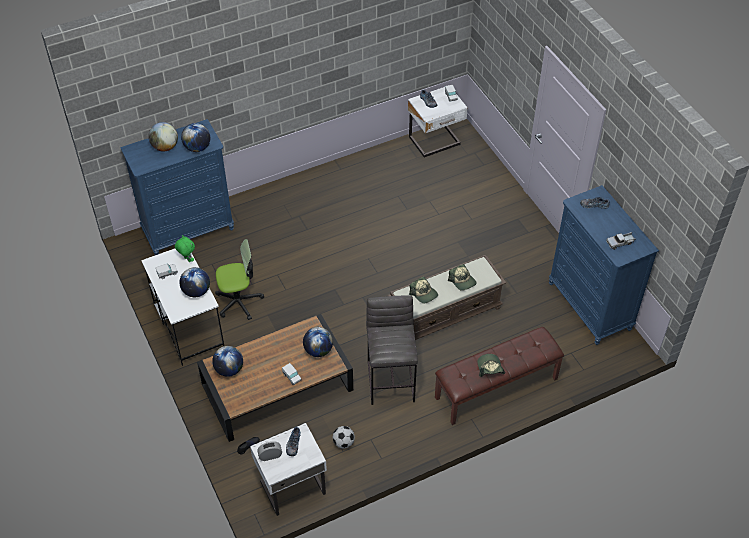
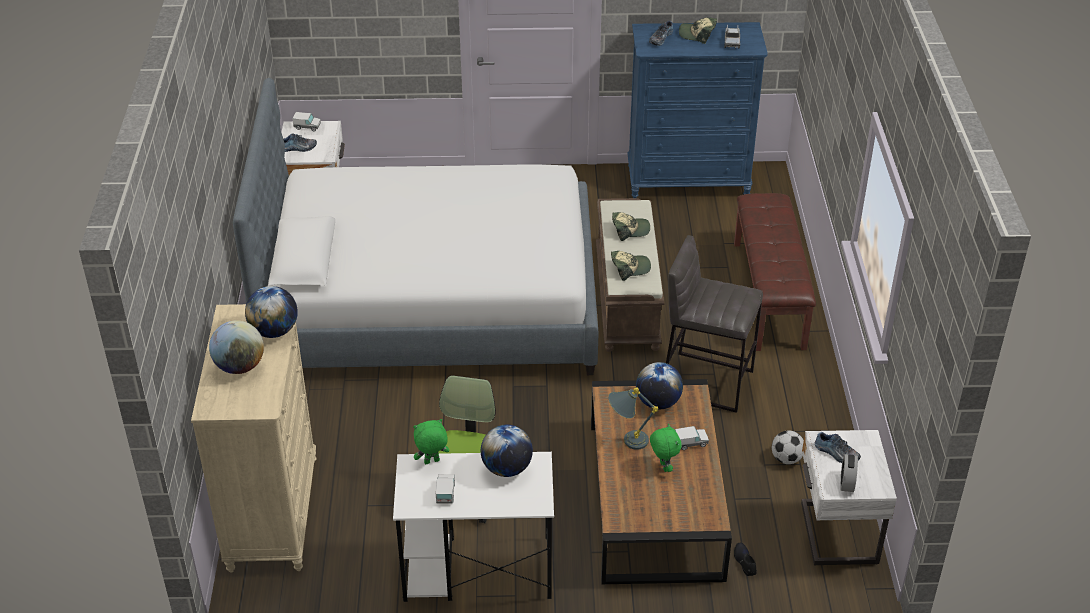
camera: 65 degrees left, 10 degrees down
blue dresser [120,119,234,255] -> beige dresser [191,304,316,573]
globe [212,346,243,377] -> none
cap [478,354,505,377] -> cap moved to [679,18,717,44]
none -> bed [233,78,599,375]
none -> grey table lamp [608,387,658,450]
none -> green plush toy [650,424,682,472]

